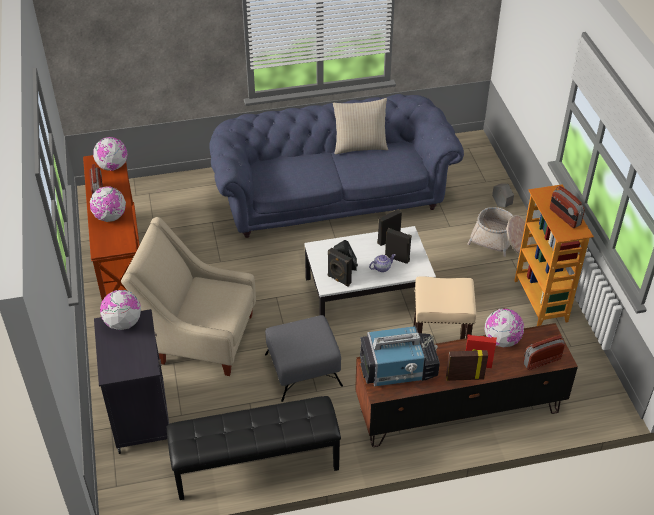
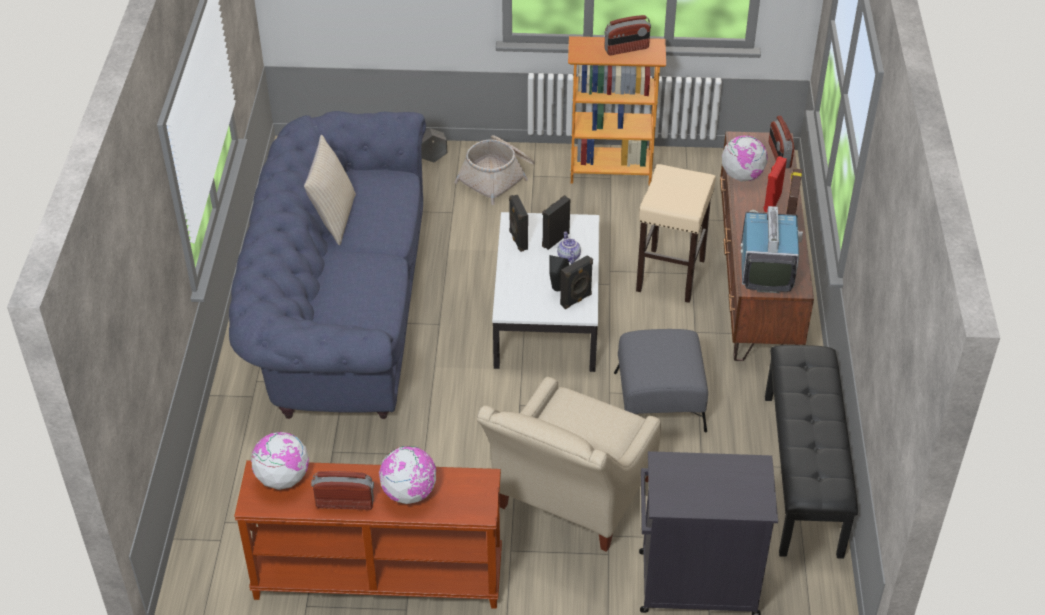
camera: 75 degrees left, 0 degrees up
globe [100,290,141,330] -> none

